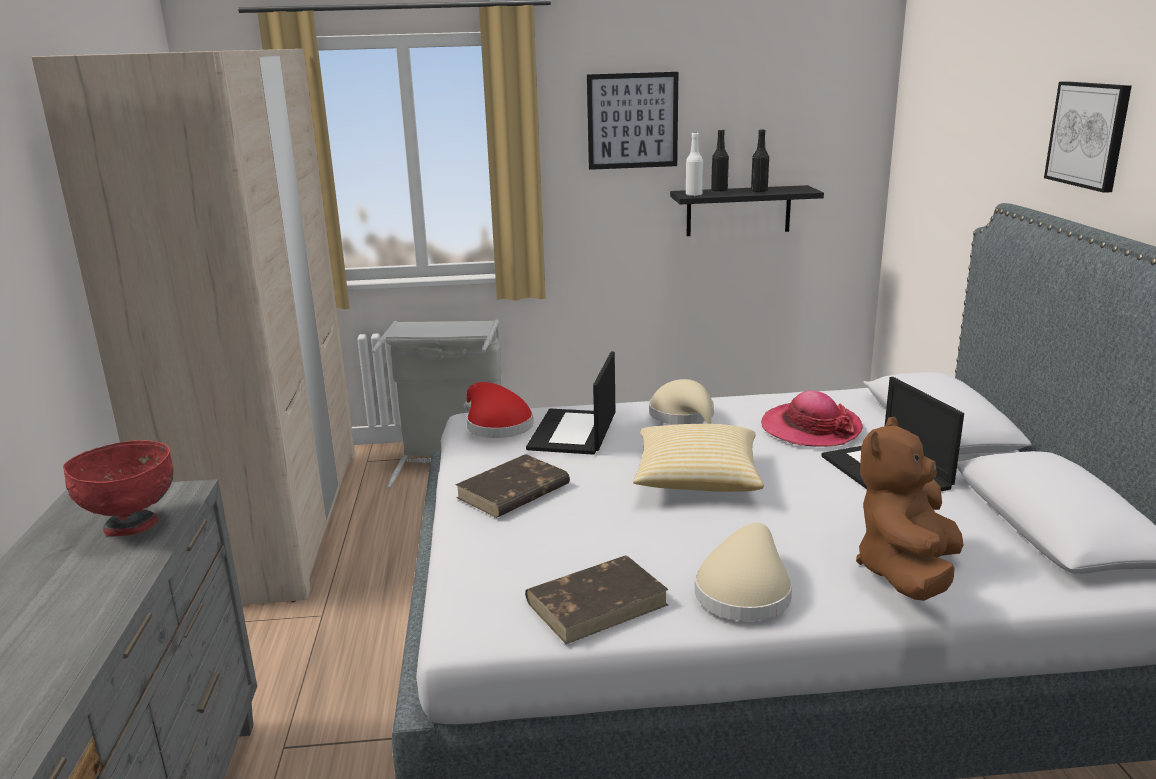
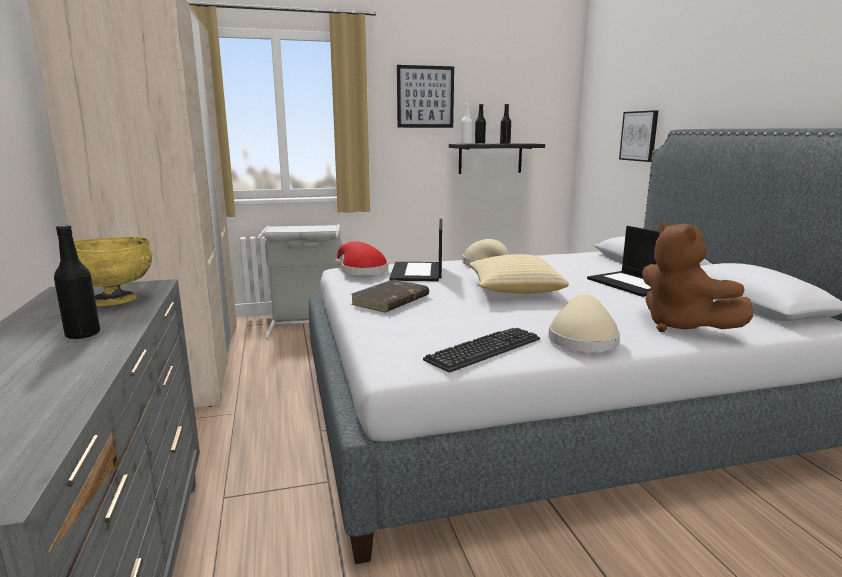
camera: 10 degrees left, 5 degrees down
red bowl [63,440,174,537] -> yellow bowl [74,237,152,306]
brown book [525,555,669,644] -> keyboard [423,328,540,373]
hat [761,391,863,447] -> none
brown plush toy [856,417,964,601] -> brown plush toy turned 45 degrees counterclockwise [642,222,754,332]
picture [1044,81,1132,193] -> picture moved to [619,110,659,162]
none -> black bottle [54,225,100,339]

